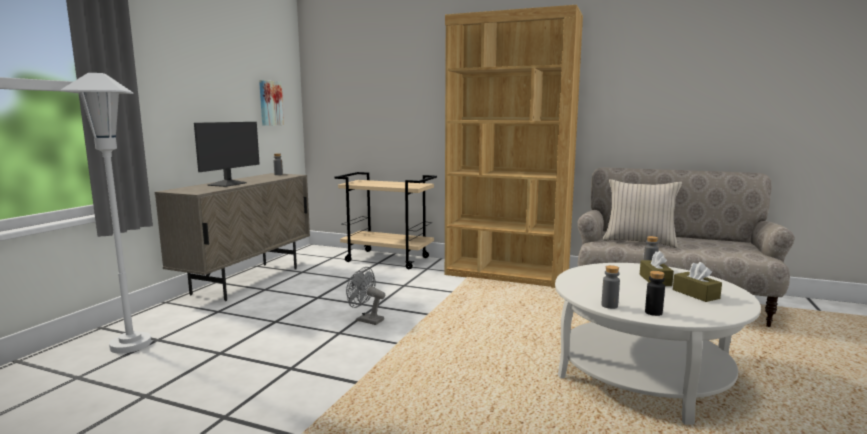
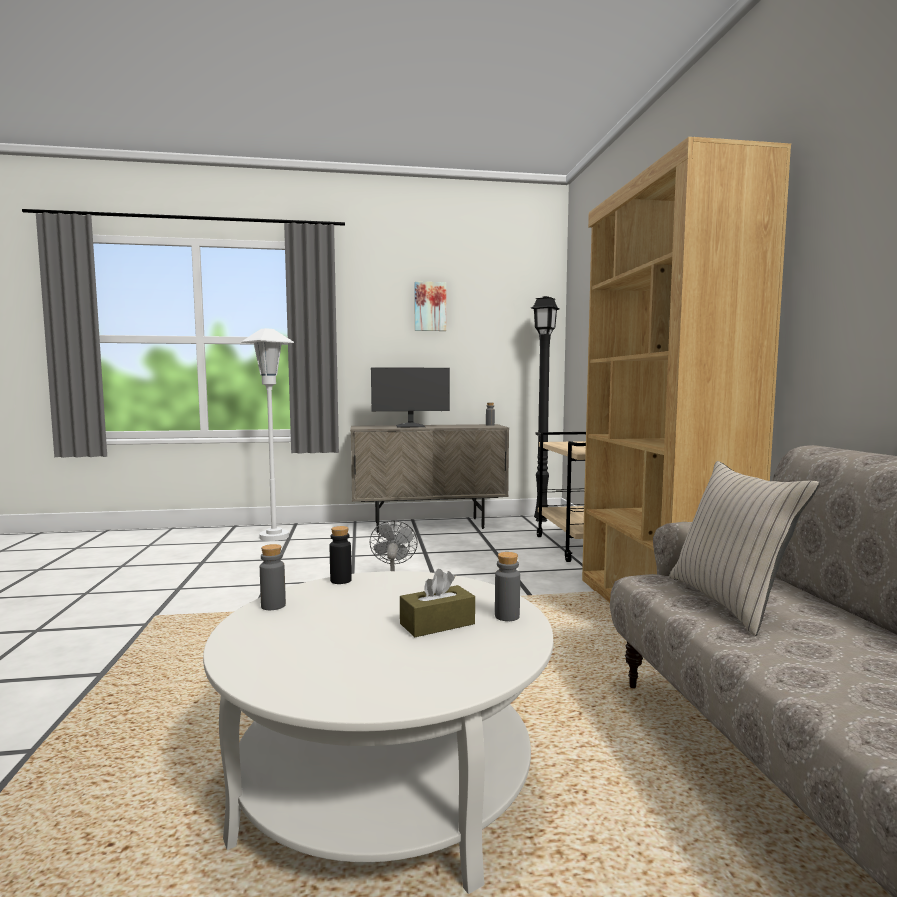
camera: 60 degrees right, 5 degrees down
picture [259,80,284,126] -> picture moved to [414,281,446,331]
black bottle [645,271,665,316] -> black bottle moved to [330,526,352,584]
brown tissue box [673,262,722,302] -> none
none -> black floor lamp [531,296,559,522]

